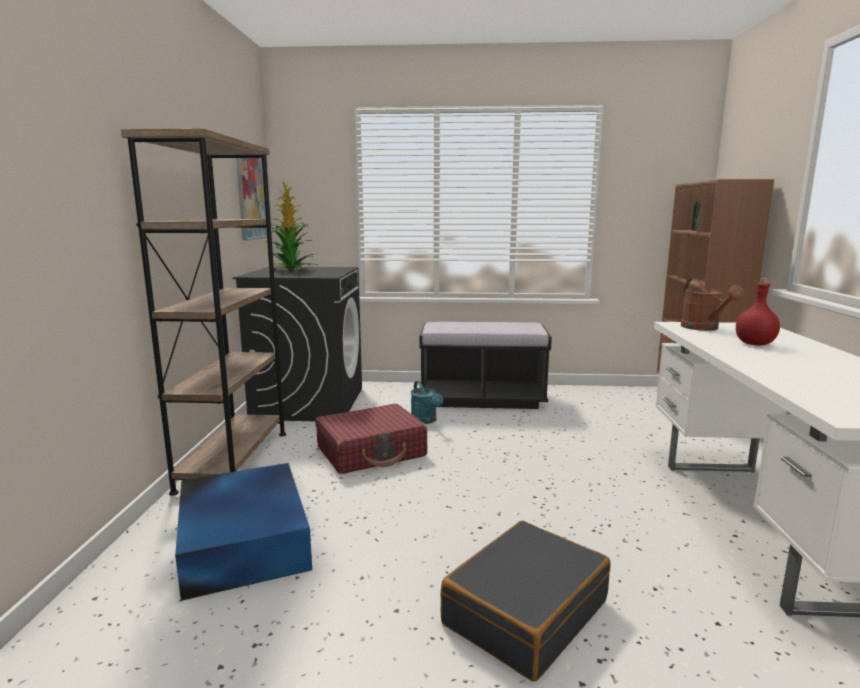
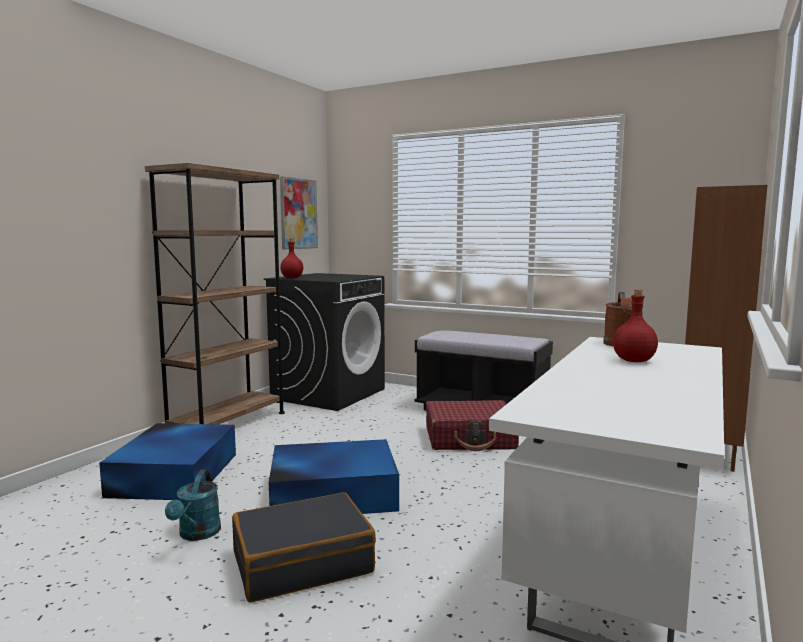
camera: 25 degrees right, 5 degrees down
potted plant [263,182,319,270] -> none
red suitcase [316,404,427,474] -> red suitcase moved to [426,400,519,451]
turquoise watering can [411,381,443,424] -> turquoise watering can moved to [165,470,221,541]
none -> blue storage box [269,439,399,514]
none -> red bottle [280,239,303,278]

